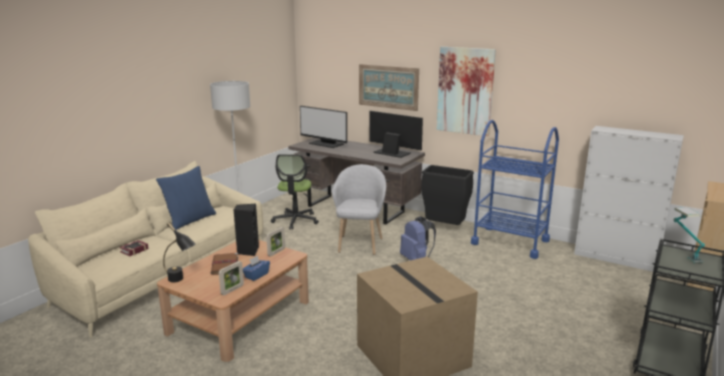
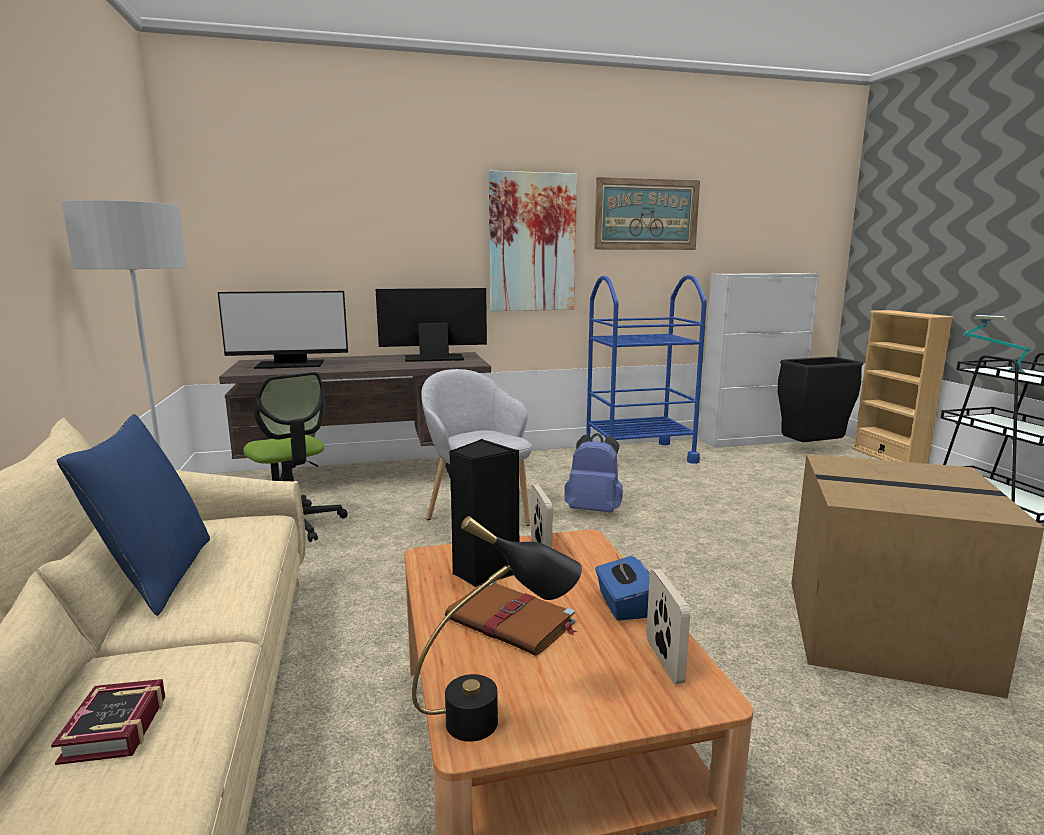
camera: 45 degrees left, 5 degrees down
picture [359,64,419,111] -> picture moved to [594,177,700,250]
black trash can [421,165,474,225] -> black trash can moved to [778,357,863,442]

